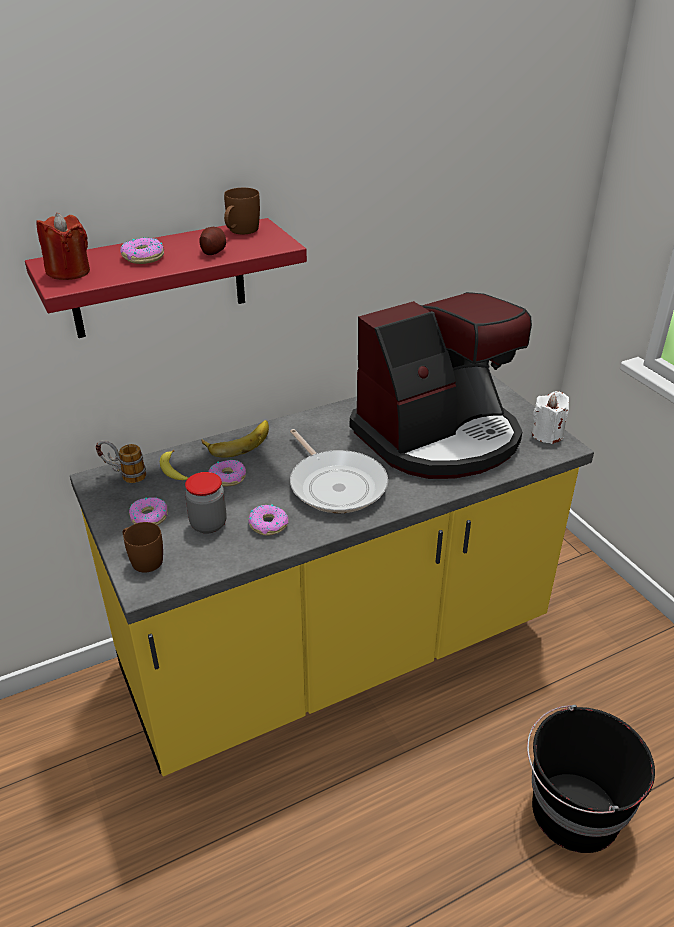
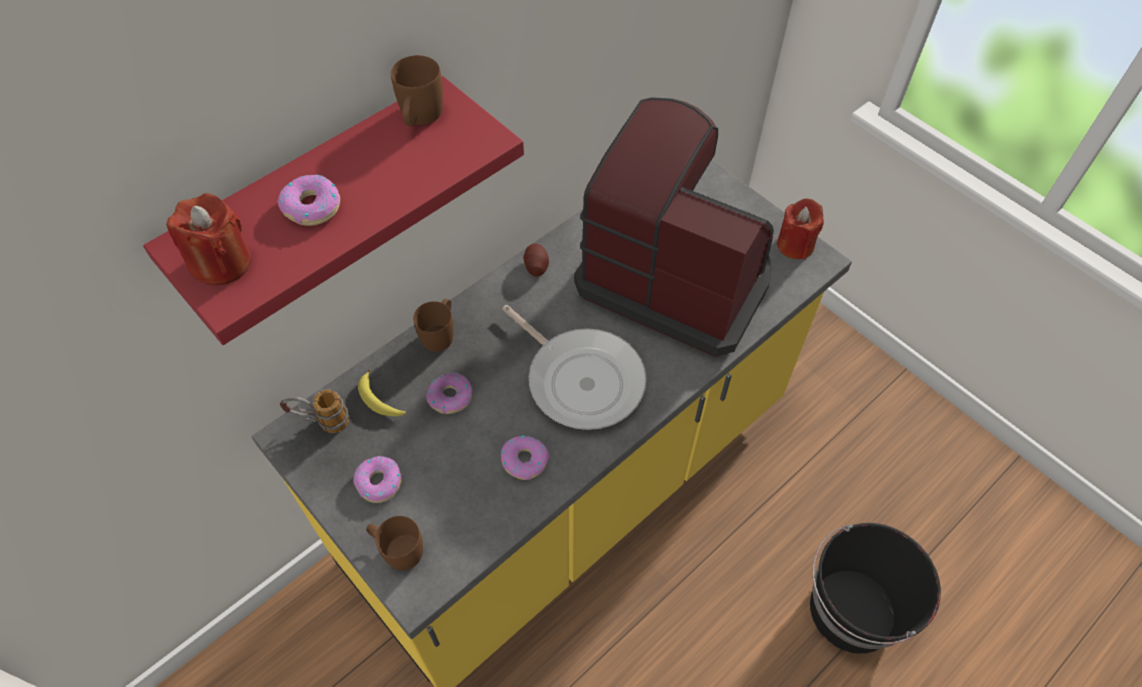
camera: 15 degrees left, 20 degrees up
jar [185,472,226,533] -> none
potato [199,227,226,255] -> potato moved to [523,243,549,277]
banana [202,420,269,458] -> brown mug [413,299,454,352]
coffee machine [350,292,532,479] -> coffee machine turned 105 degrees counterclockwise [574,97,774,357]
white candle [532,391,569,444] -> red candle [777,198,824,260]

